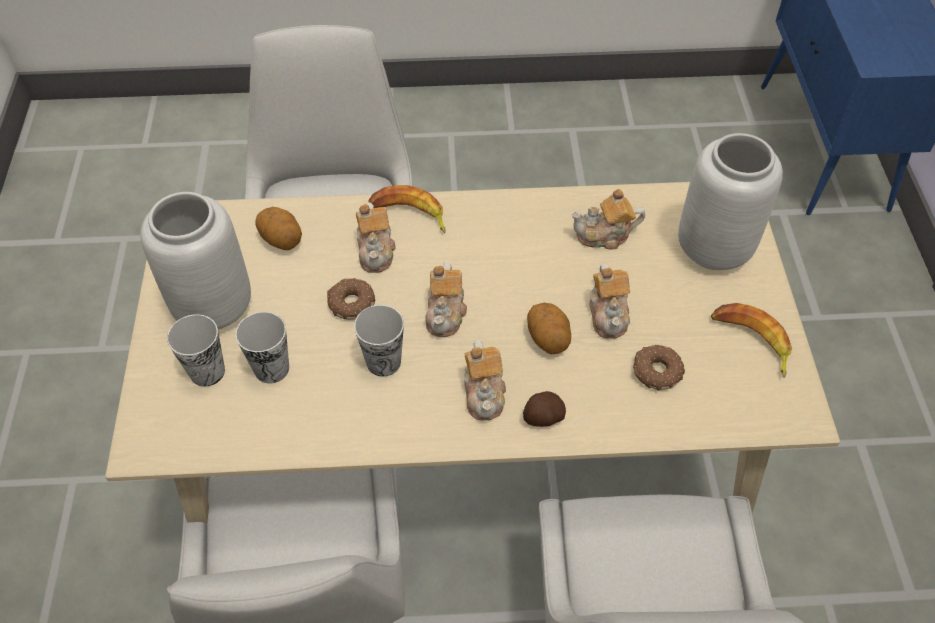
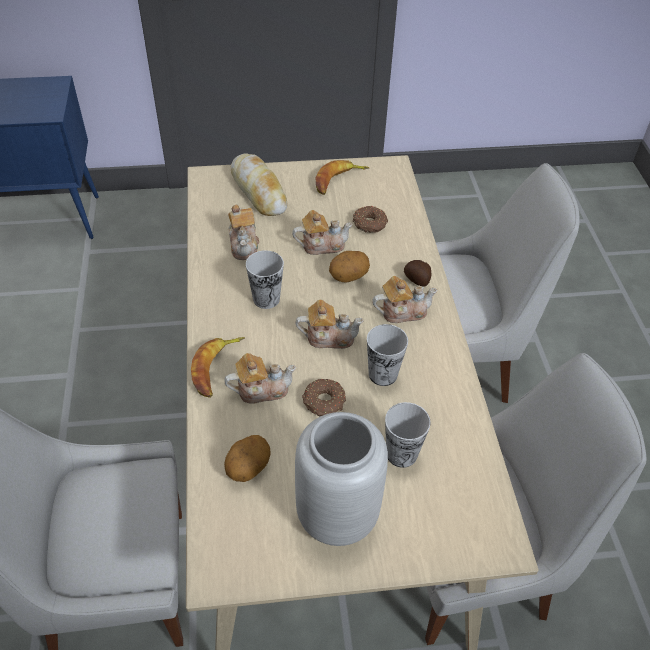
camera: 95 degrees left, 5 degrees down
cup [167,314,225,387] -> cup moved to [246,250,284,309]
grey vase [678,133,783,270] -> bread [231,153,288,216]

